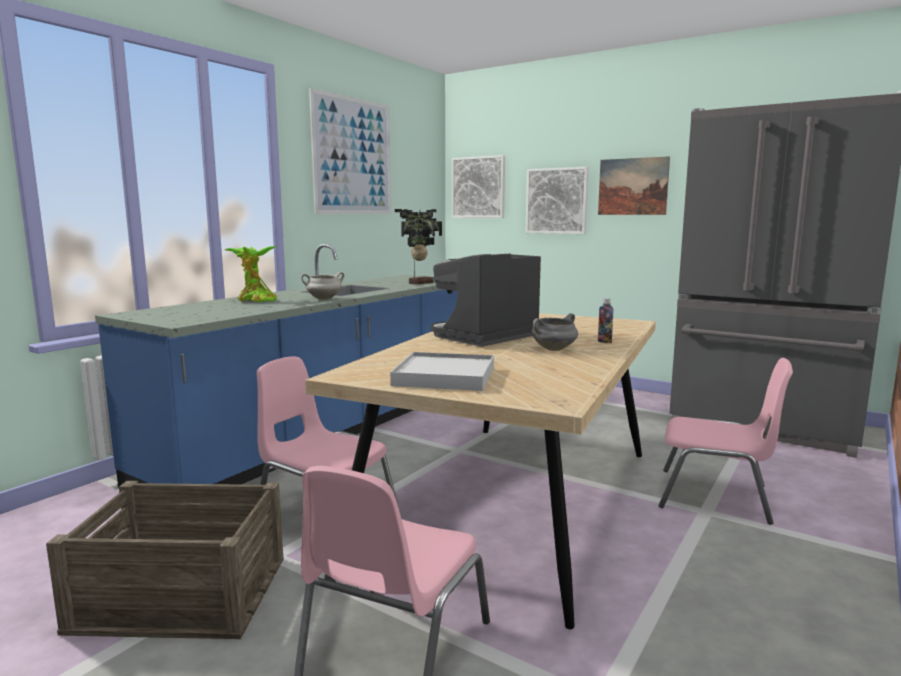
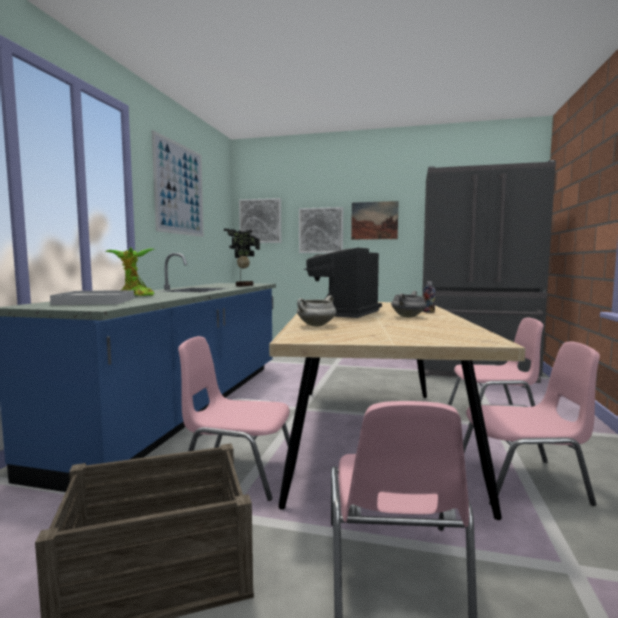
camera: 20 degrees left, 5 degrees down
white cooking pot [301,272,344,300] -> white cooking pot moved to [297,295,336,327]
white tray [390,352,494,391] -> white tray moved to [50,290,134,305]
none -> pink chair [463,341,600,506]

